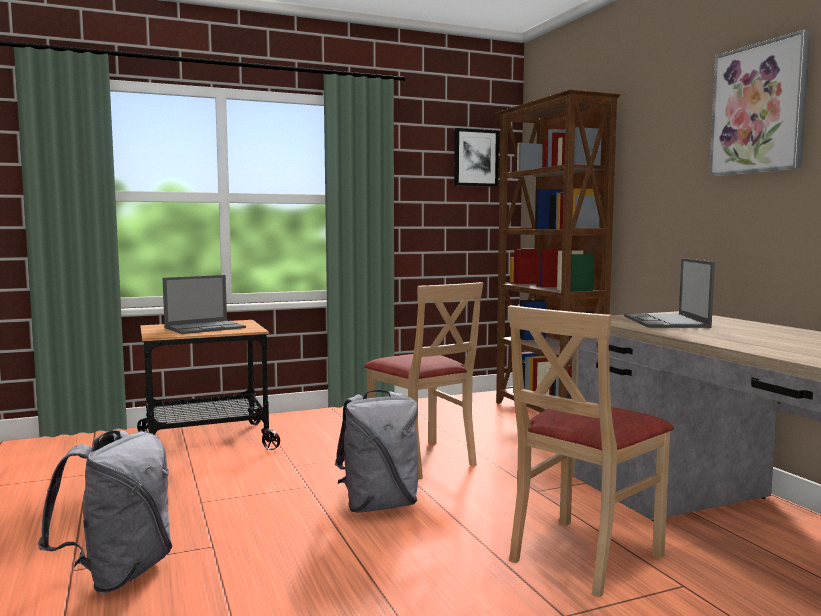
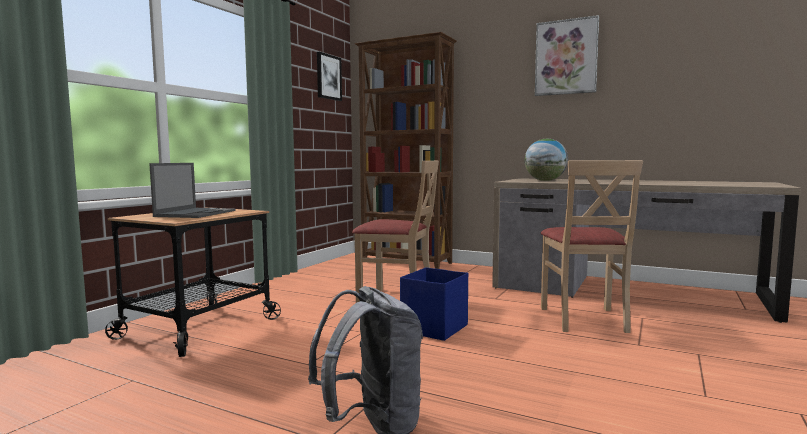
camera: 40 degrees left, 0 degrees up
grey backpack [335,390,418,512] -> blue storage box [400,267,468,341]
laptop [624,258,715,328] -> globe [524,139,568,181]

